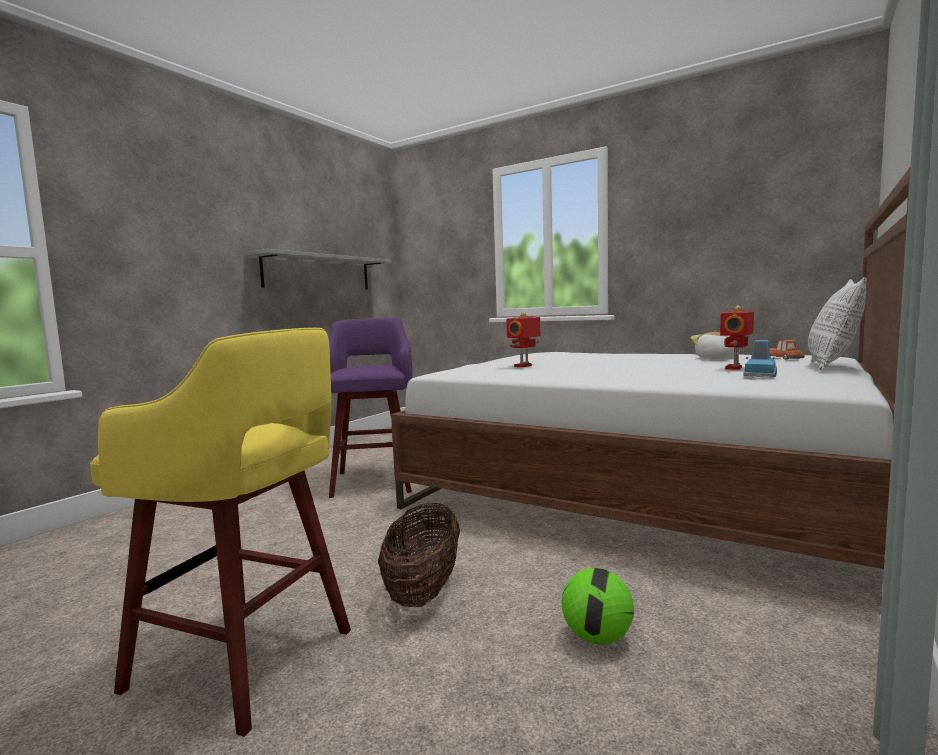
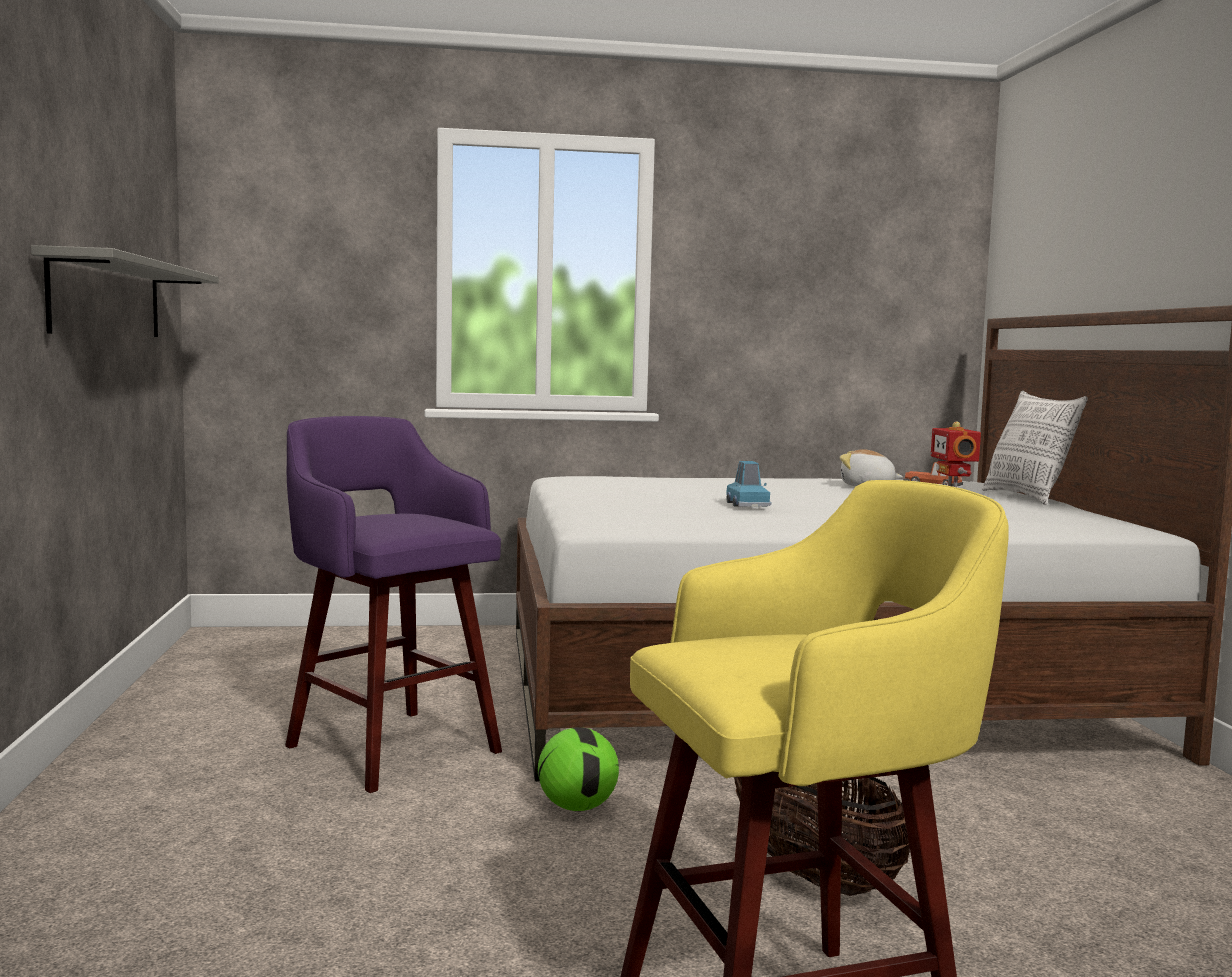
camera: 40 degrees left, 0 degrees up
toy robot [506,312,540,367] -> none
football [562,568,634,645] -> football moved to [538,727,619,811]
blue toy car [744,340,777,377] -> blue toy car moved to [726,461,771,508]

